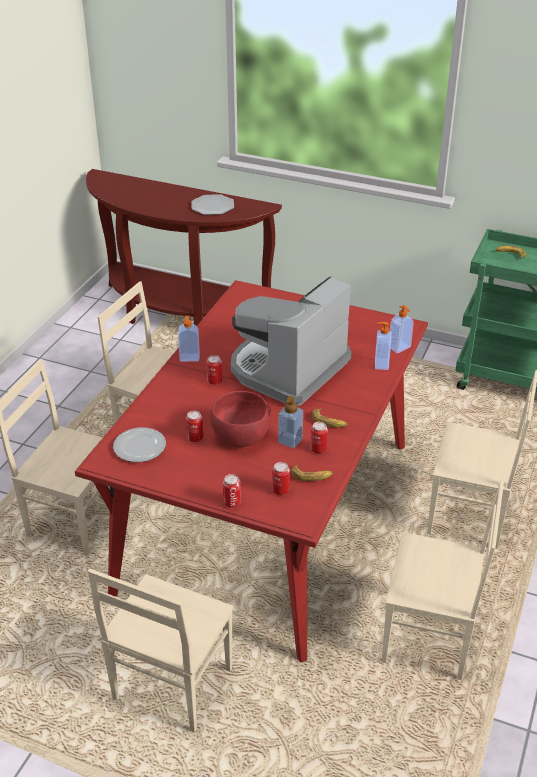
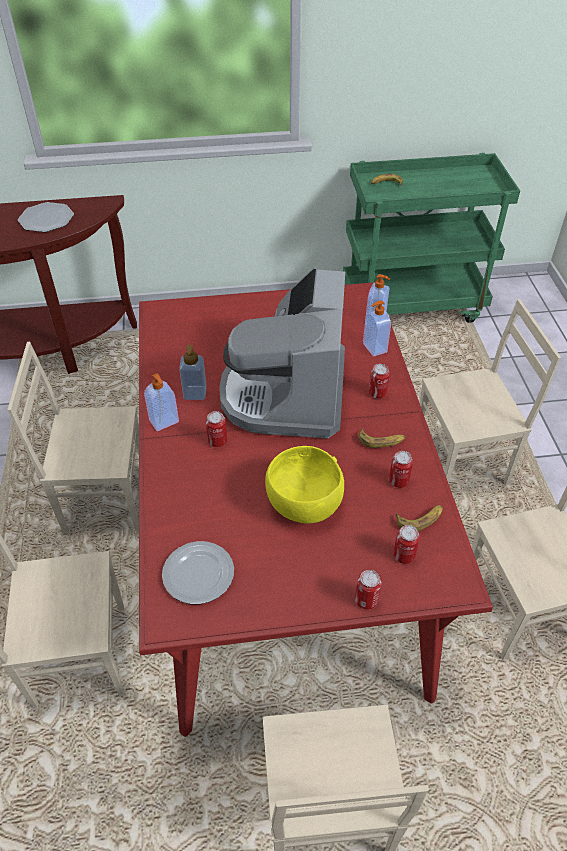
camera: 30 degrees left, 10 degrees up
can [186,411,203,442] -> can moved to [368,364,390,399]
red bowl [210,391,271,447] -> yellow bowl [265,446,344,523]
soap dispenser [278,396,303,448] -> soap dispenser moved to [179,345,207,400]

